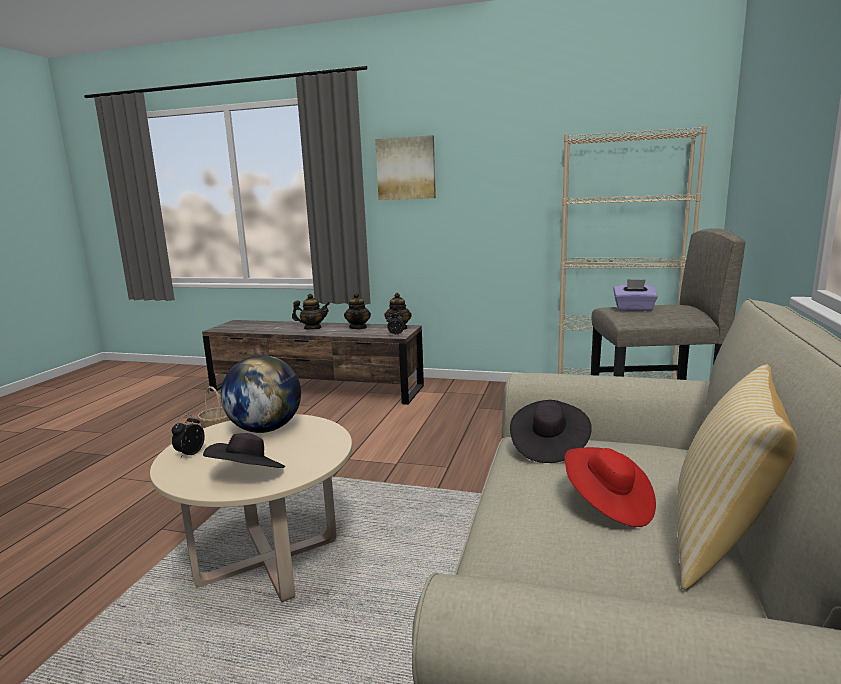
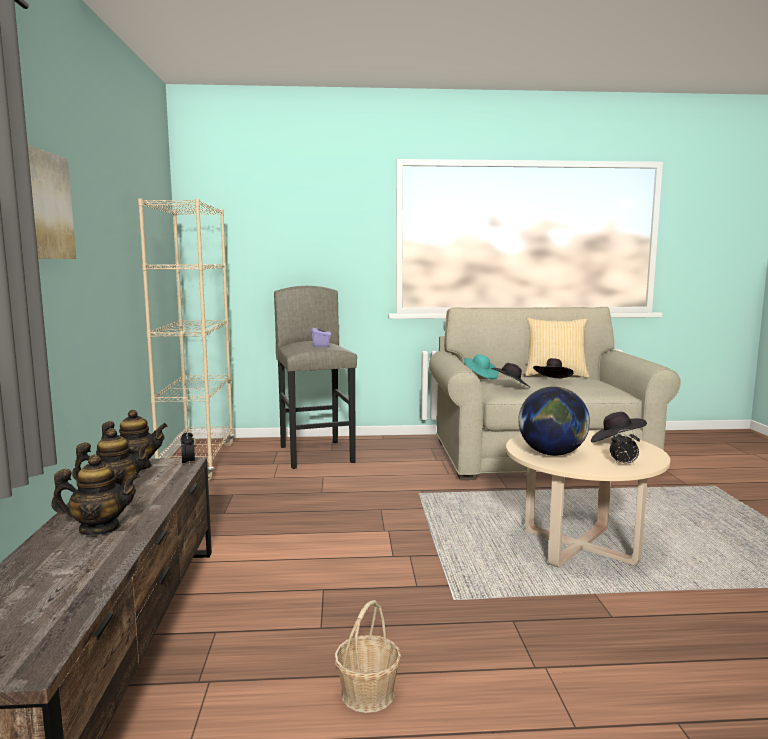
camera: 110 degrees left, 5 degrees down
teapot [292,294,330,330] -> teapot turned 105 degrees clockwise [51,454,140,535]
red hat [565,447,656,527] -> black hat [533,358,574,378]
none -> turquoise hat [464,354,498,379]

